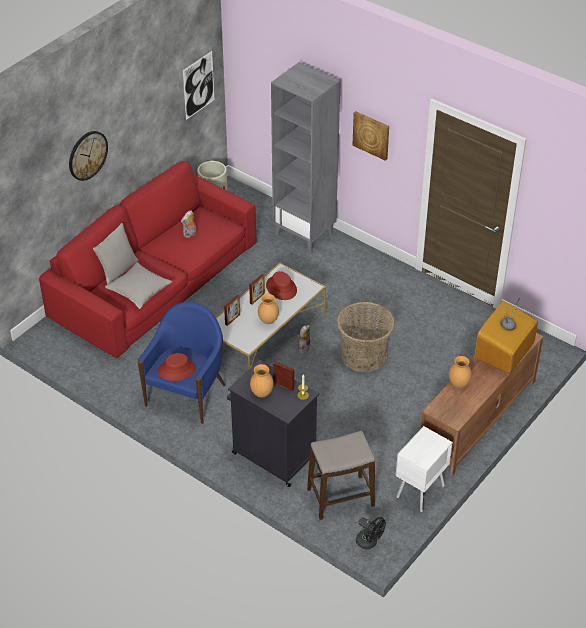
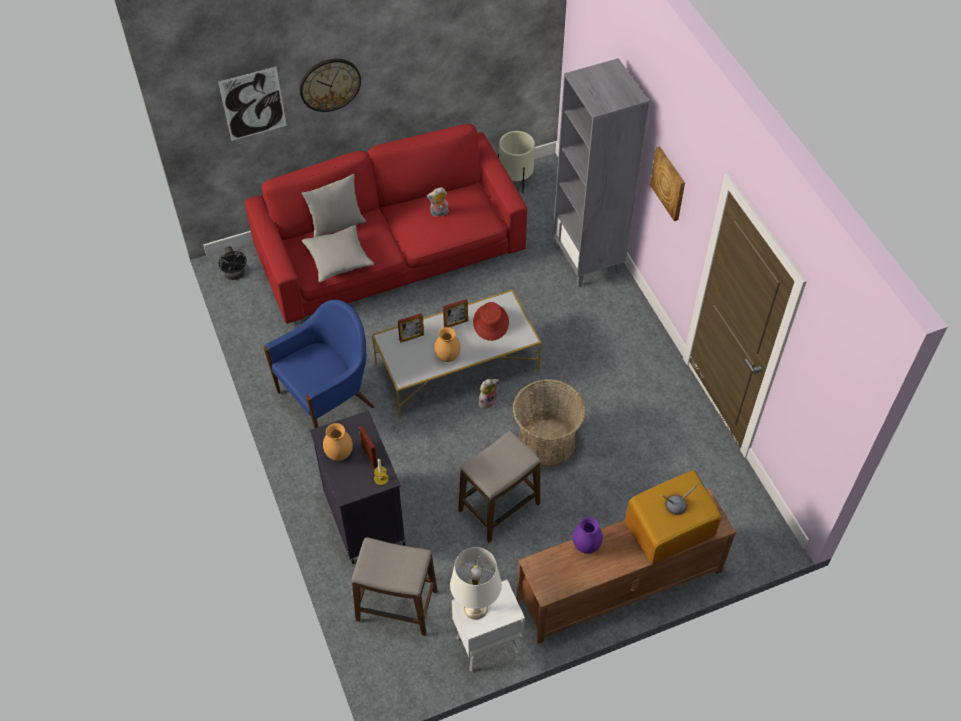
camera: 30 degrees right, 10 degrees up
red hat [158,353,196,381] -> none
picture [183,51,215,120] -> picture moved to [218,67,287,141]
black fan [356,517,386,549] -> black fan moved to [219,246,247,280]
brown vase [449,356,472,388] -> purple vase [573,517,603,554]
none -> white table lamp [450,547,502,620]
none -> stool [458,431,540,543]

